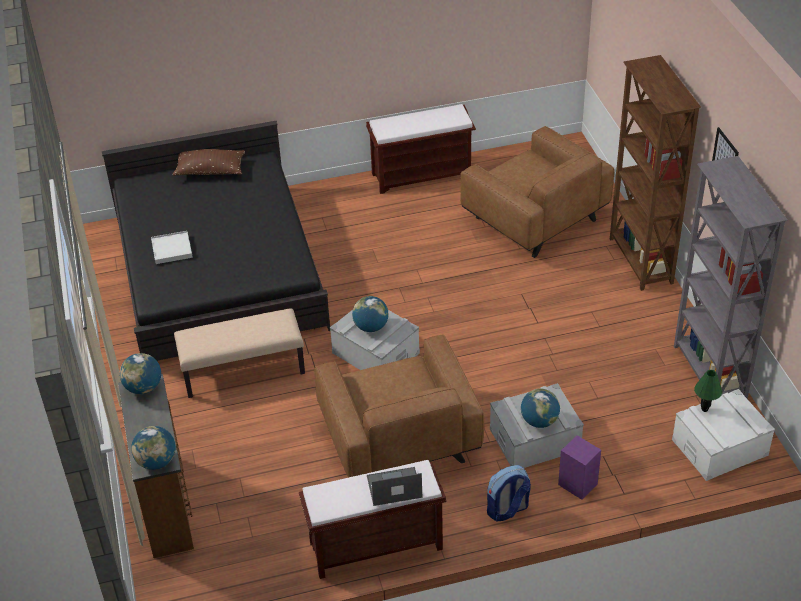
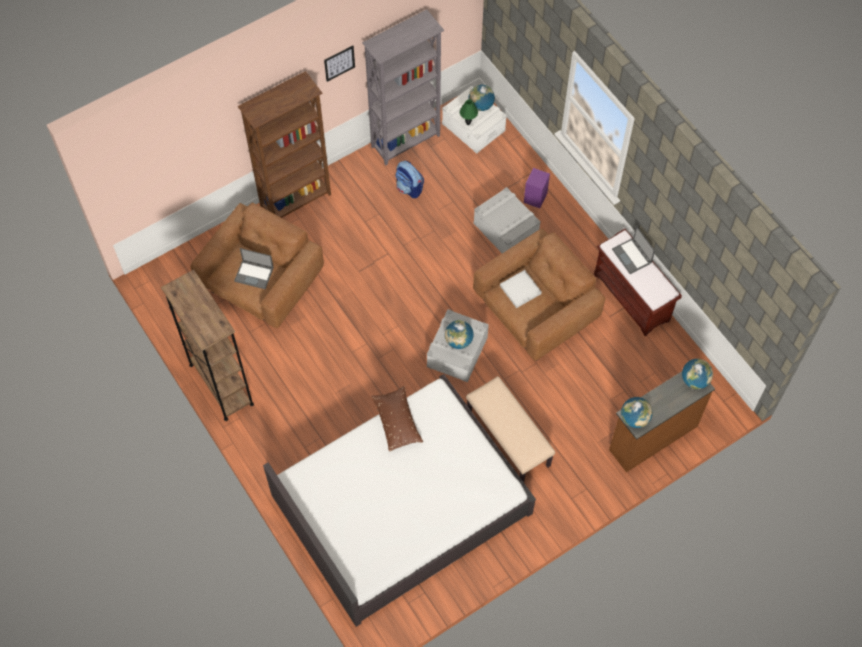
camera: 110 degrees left, 20 degrees up
black bed [102,121,330,361] -> white bed [263,374,536,627]
white tray [151,231,193,264] -> white tray moved to [500,270,542,308]
brown pillow [173,149,245,176] -> brown pillow moved to [371,386,423,451]
brown bench [366,104,476,194] -> brown bookcase [161,269,254,421]
backpack [487,465,531,522] -> backpack moved to [396,161,424,198]
globe [521,388,560,428] -> globe moved to [469,85,495,111]
none -> laptop [234,248,274,289]

